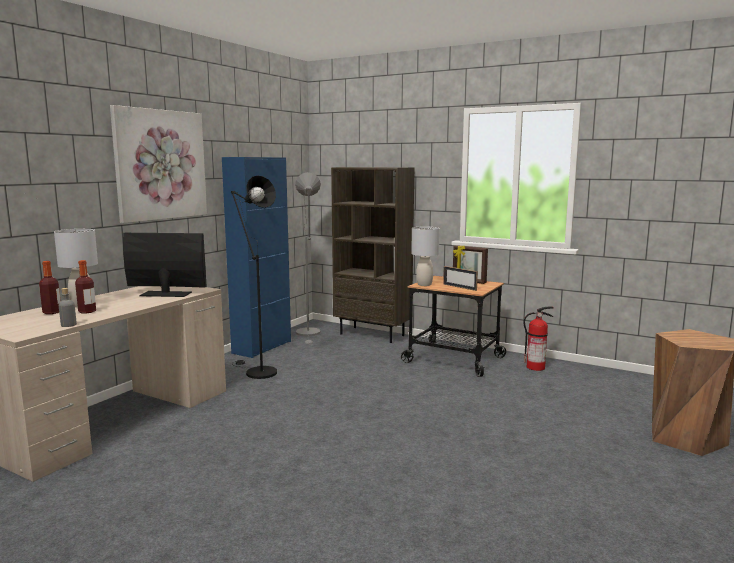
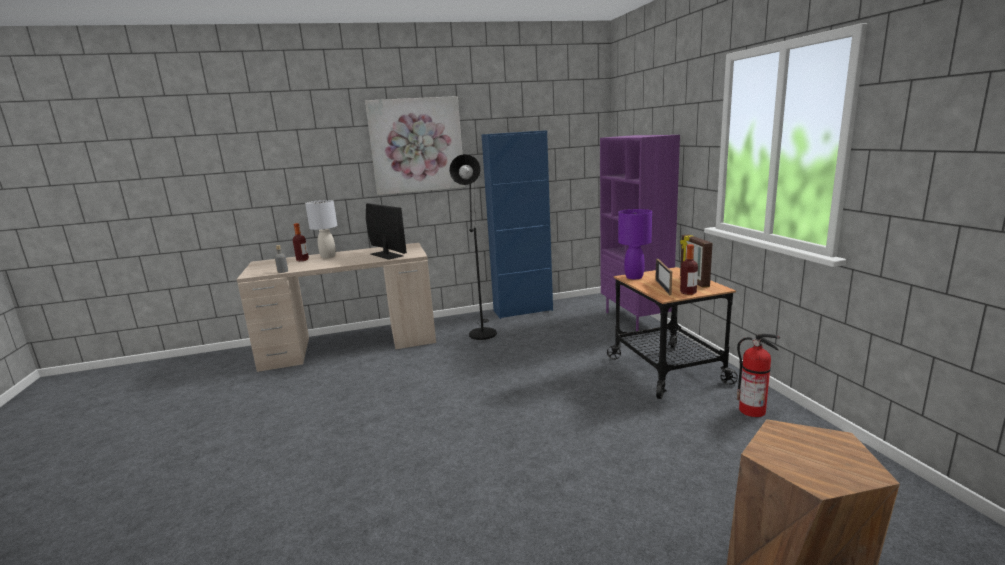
camera: 45 degrees right, 5 degrees up
bottle [75,260,96,314] -> bottle moved to [680,244,698,295]
grey floor lamp [295,172,321,345] -> none
brown bookcase [331,167,414,343] -> purple bookcase [600,135,680,331]
grey table lamp [411,227,440,286] -> purple table lamp [618,209,652,279]

